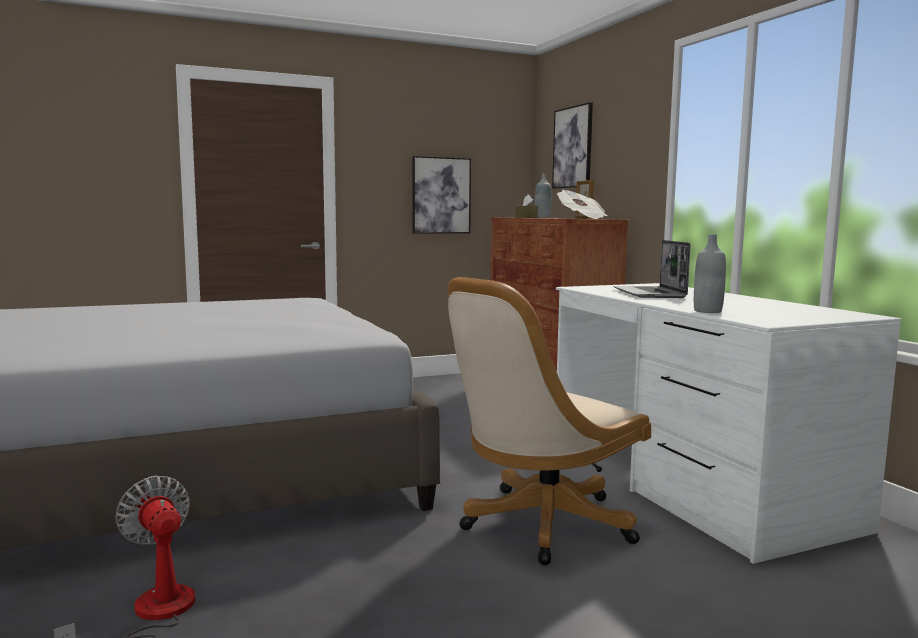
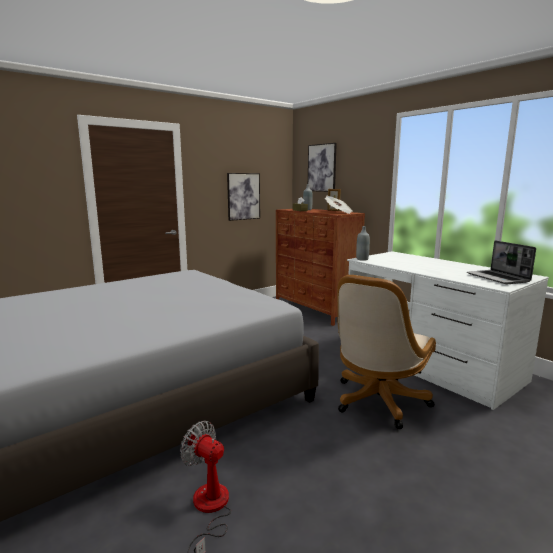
camera: 15 degrees left, 5 degrees up
laptop [614,240,690,298] -> laptop moved to [467,240,536,284]
grey bottle [694,234,726,313] -> grey bottle moved to [356,226,370,261]

